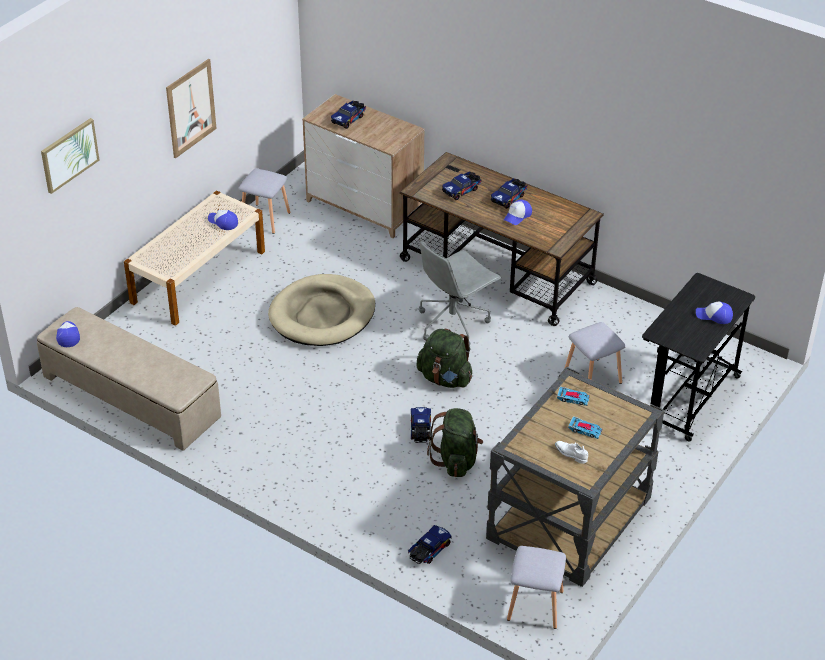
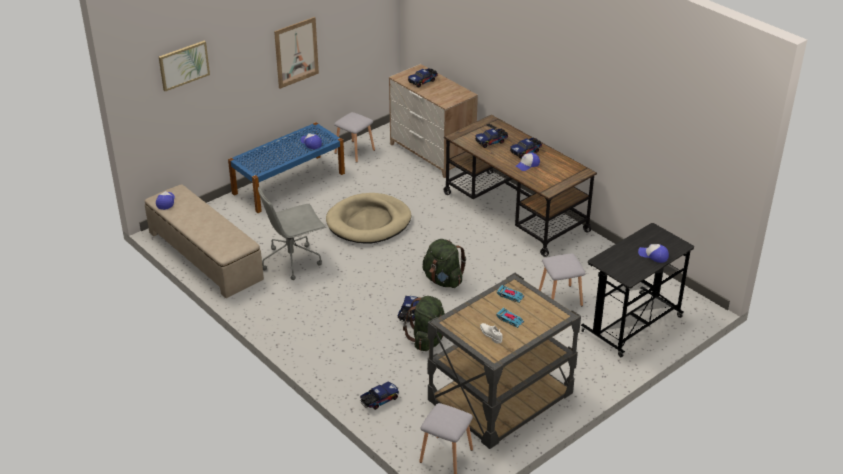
camera: 15 degrees right, 5 degrees down
beige bench [124,190,265,326] -> blue bench [228,122,345,213]
grey office chair [419,240,501,345] -> grey office chair moved to [258,187,326,280]

